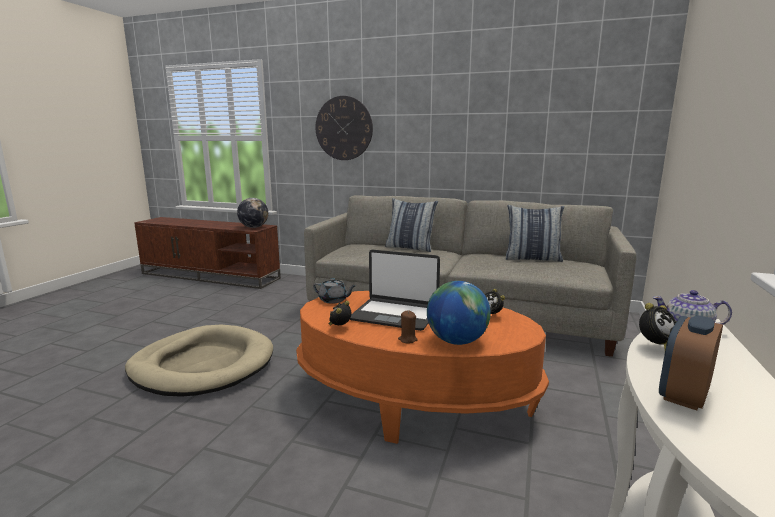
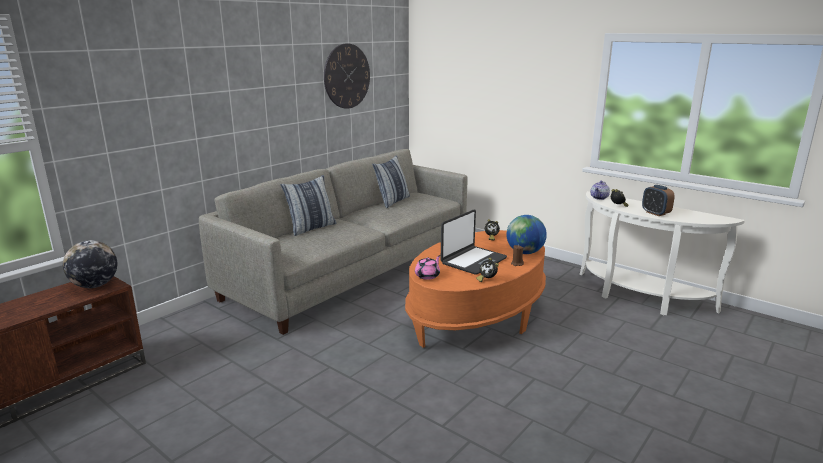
camera: 70 degrees left, 5 degrees up
beige dog bed [125,325,273,397] -> none
grey teapot [313,278,355,304] -> pink teapot [415,255,440,280]
wall clock [315,96,373,160] -> wall clock moved to [324,43,370,109]

